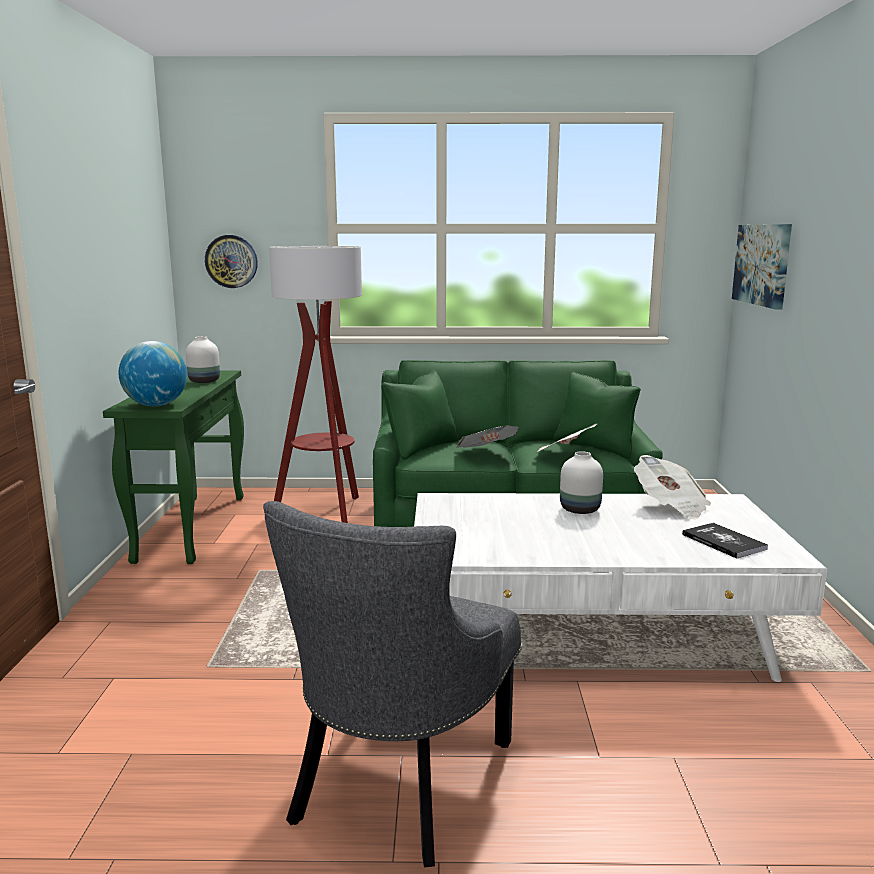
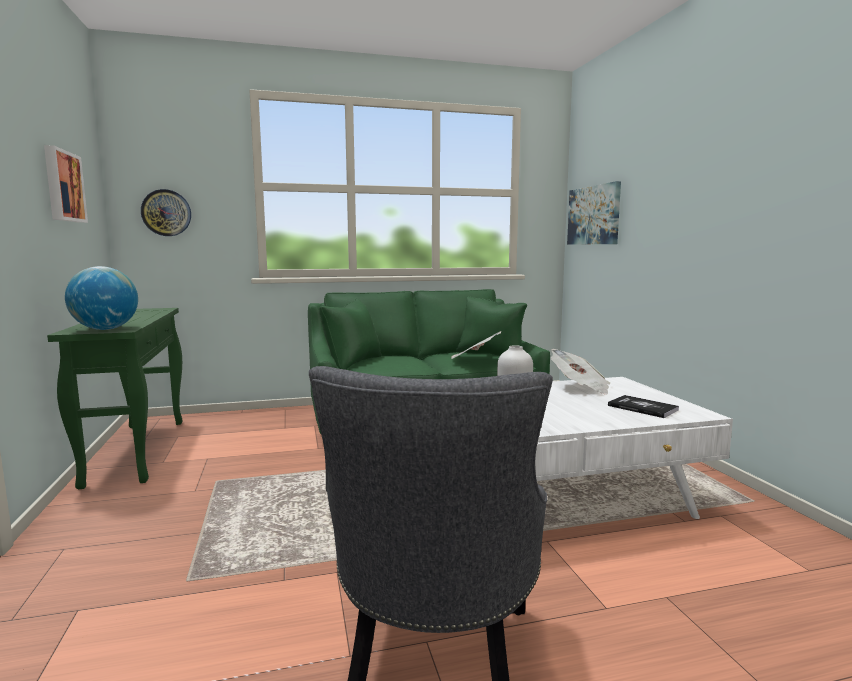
camera: 15 degrees left, 5 degrees down
white vase [186,336,220,383] -> none
floor lamp [269,246,362,523] -> none
newspaper [457,425,519,448] -> none
none -> picture [44,145,88,223]

